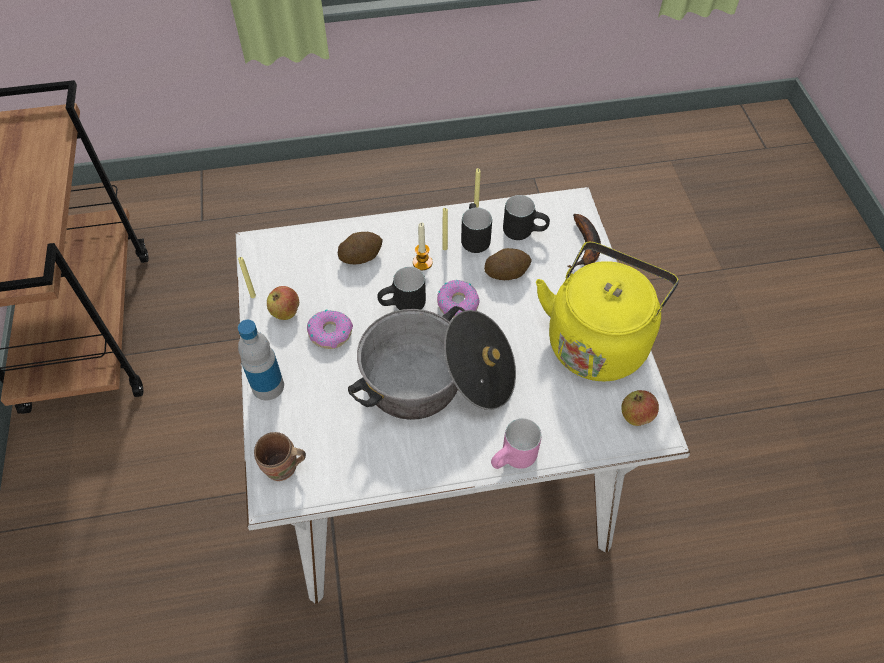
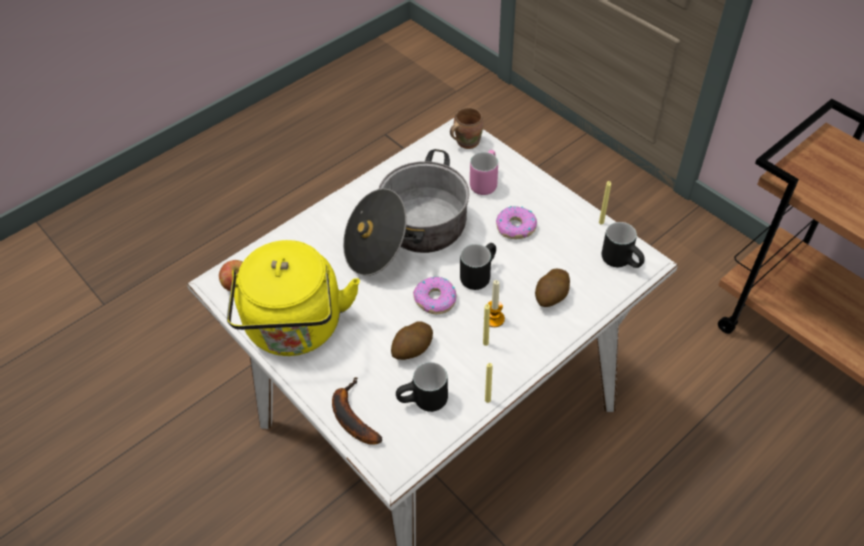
camera: 150 degrees right, 5 degrees down
bottle [238,320,284,401] -> none
apple [267,286,299,320] -> none
black mug [461,203,492,253] -> black mug moved to [602,222,645,268]
pink mug [491,418,541,469] -> pink mug moved to [470,150,498,195]

